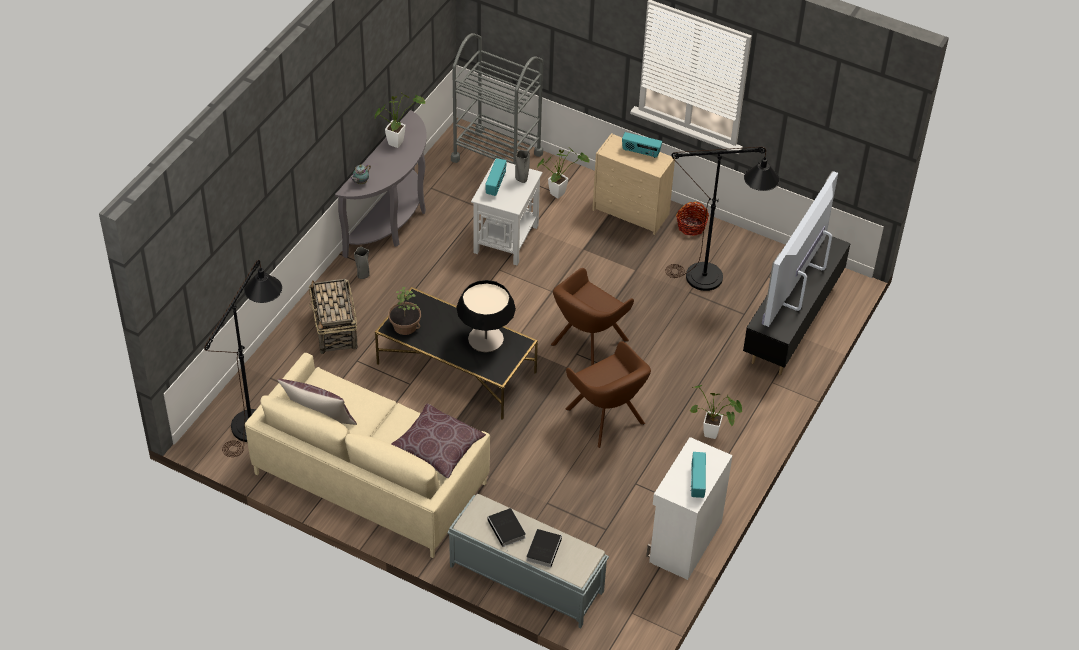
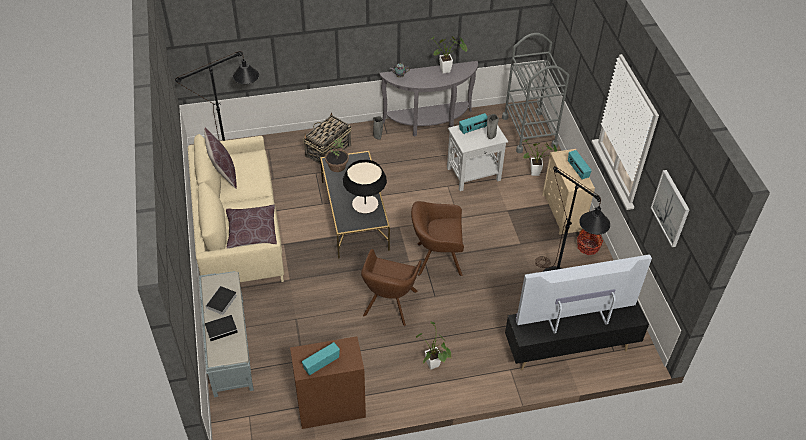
camera: 50 degrees right, 0 degrees up
white cabinet [646,437,733,580] -> brown cabinet [290,336,366,429]
none -> picture [651,170,690,247]

